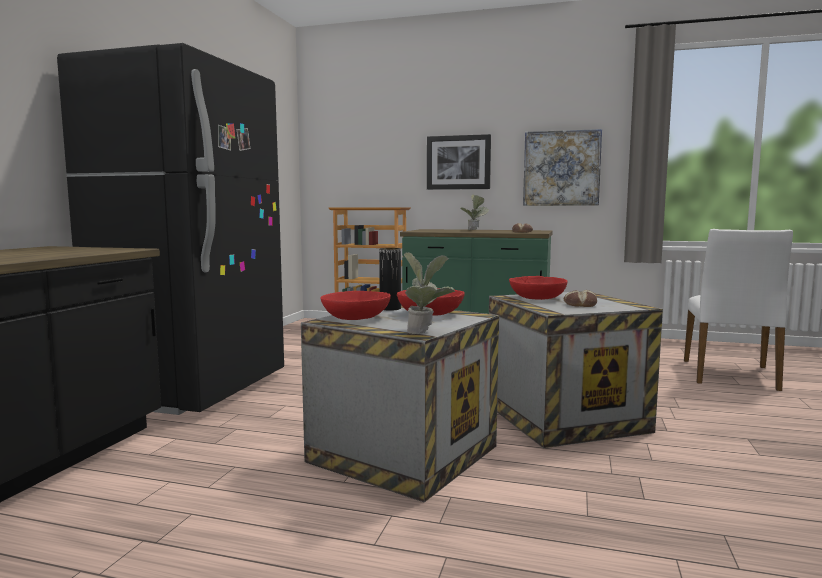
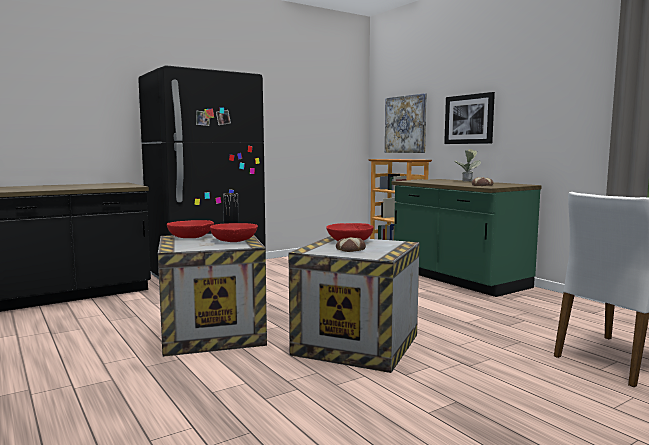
camera: 40 degrees right, 0 degrees up
potted plant [404,252,455,334] -> none
picture [523,129,602,206] -> picture moved to [385,93,427,153]

